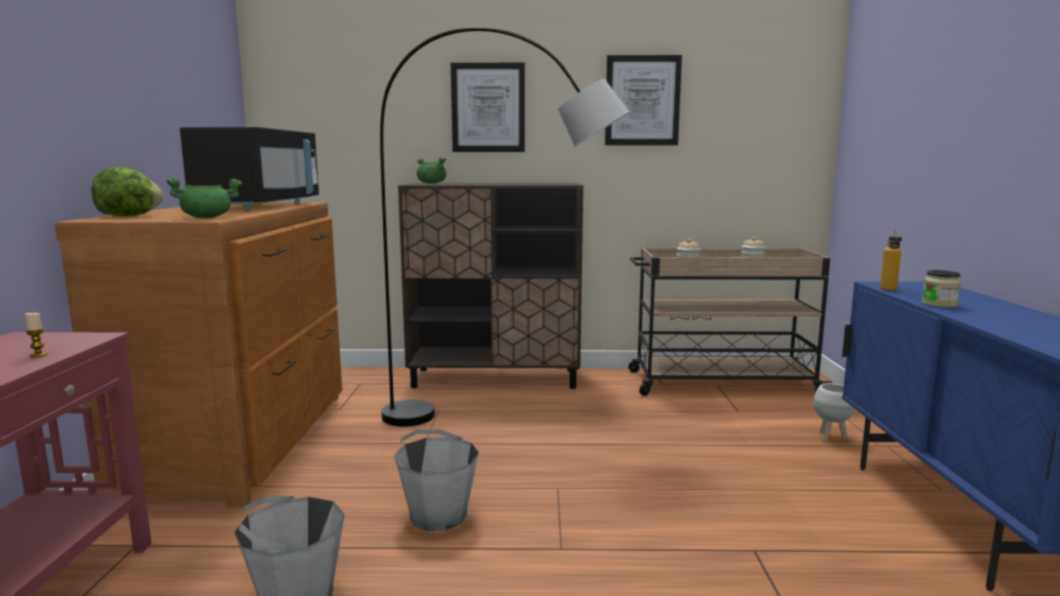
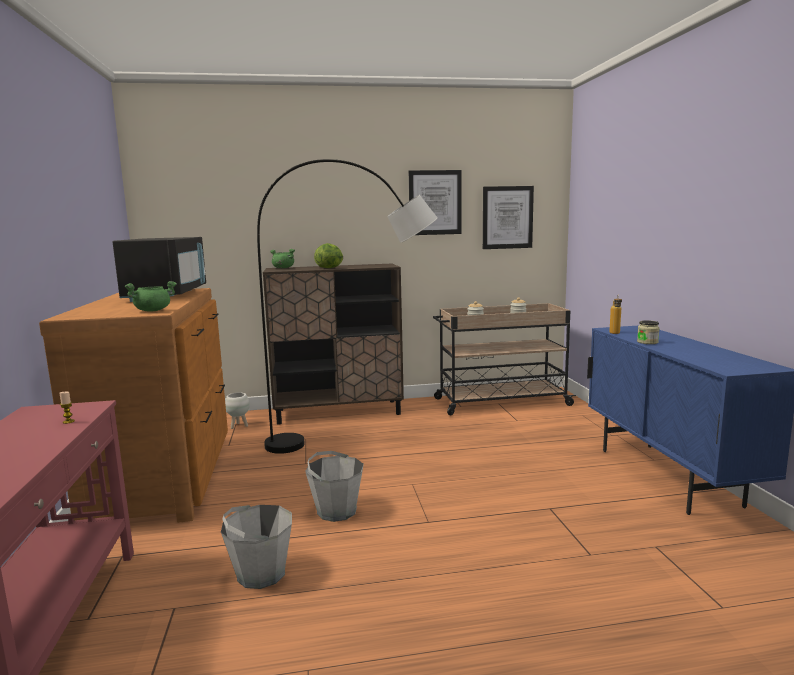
camera: 10 degrees left, 0 degrees up
lettuce [92,167,163,216] -> lettuce moved to [314,243,343,268]
picture [451,63,525,152] -> picture moved to [483,186,534,249]
white planter [813,383,855,442] -> white planter moved to [225,393,250,429]

